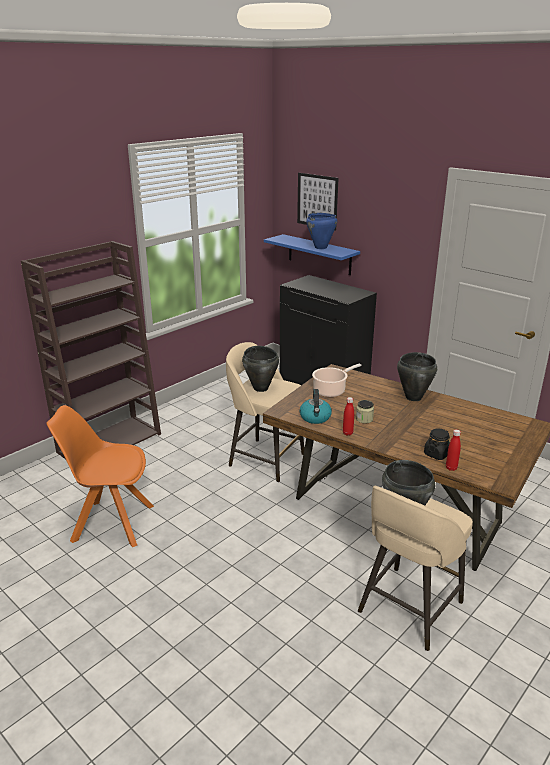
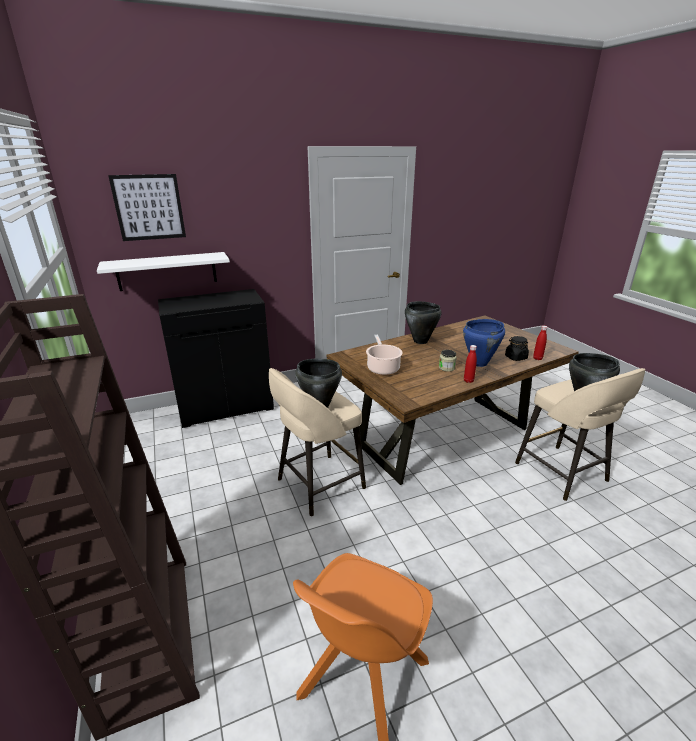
camera: 65 degrees left, 0 degrees up
blue shelf [264,234,360,275] -> white shelf [97,252,230,291]
kettle [300,389,332,424] -> none
blue cooking pot [306,213,337,249] -> blue cooking pot moved to [463,319,505,367]

